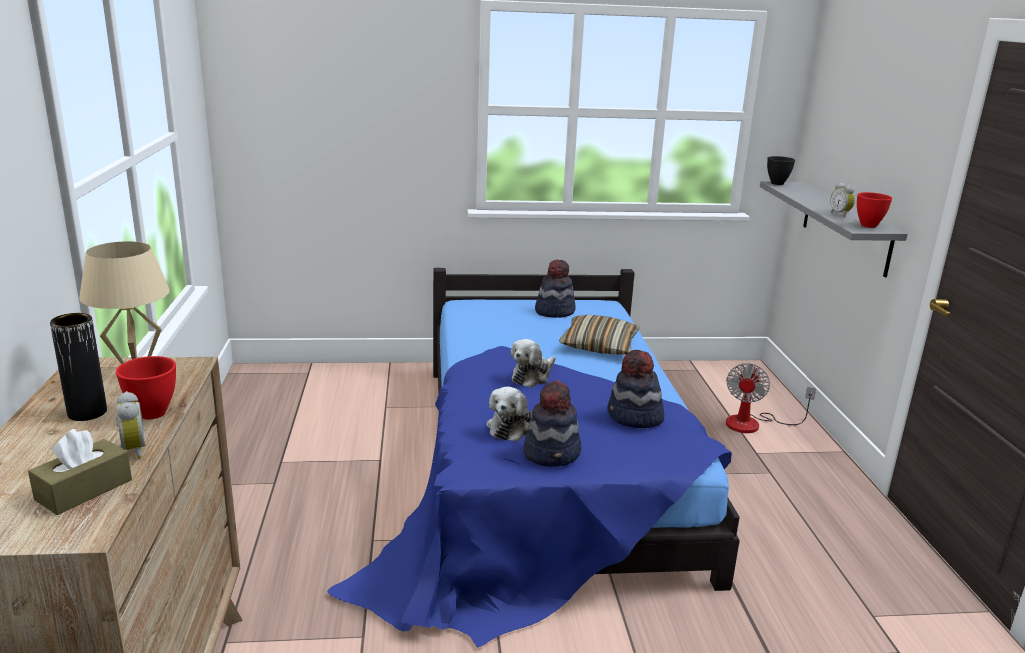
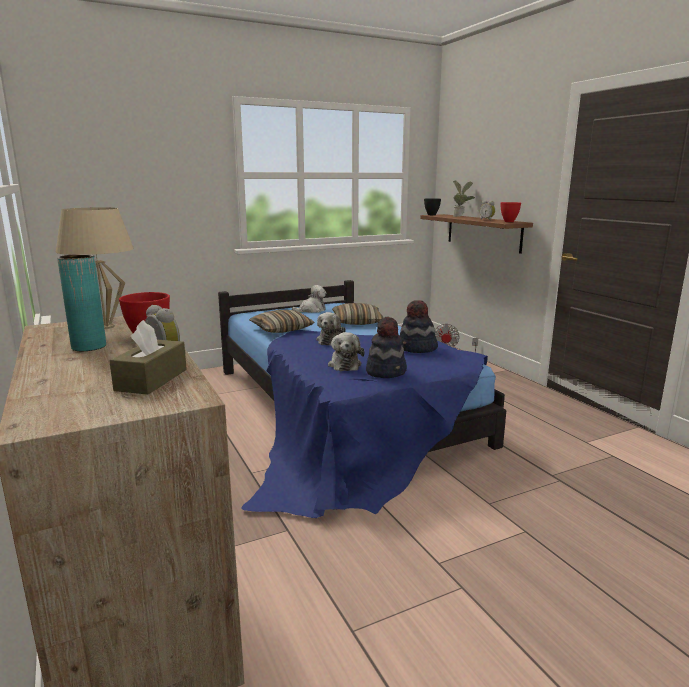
camera: 20 degrees left, 5 degrees down
black vase [50,313,107,421] -> turquoise vase [57,254,106,351]
hat [535,259,576,318] -> plush toy [292,285,326,313]
grey shelf [760,181,908,277] -> brown shelf [420,214,533,254]
none -> pillow [249,310,314,333]
none -> potted plant [453,181,475,217]

